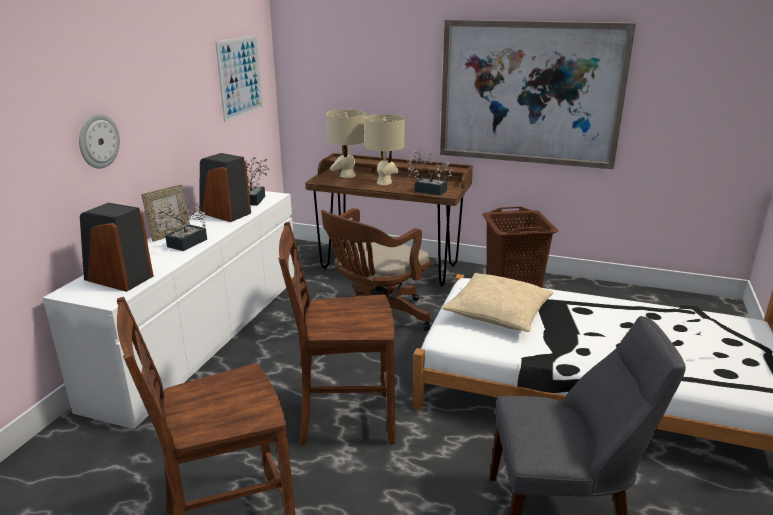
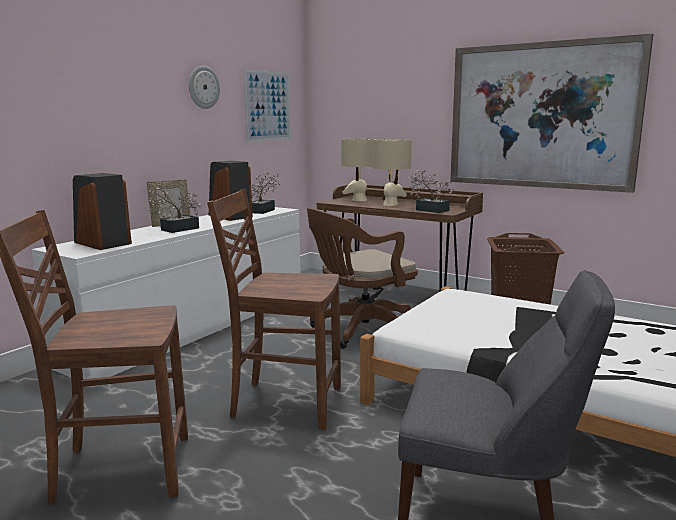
camera: 15 degrees right, 10 degrees down
wall clock [79,113,120,169] -> wall clock moved to [189,66,220,109]
beige pillow [442,273,553,332] -> none

